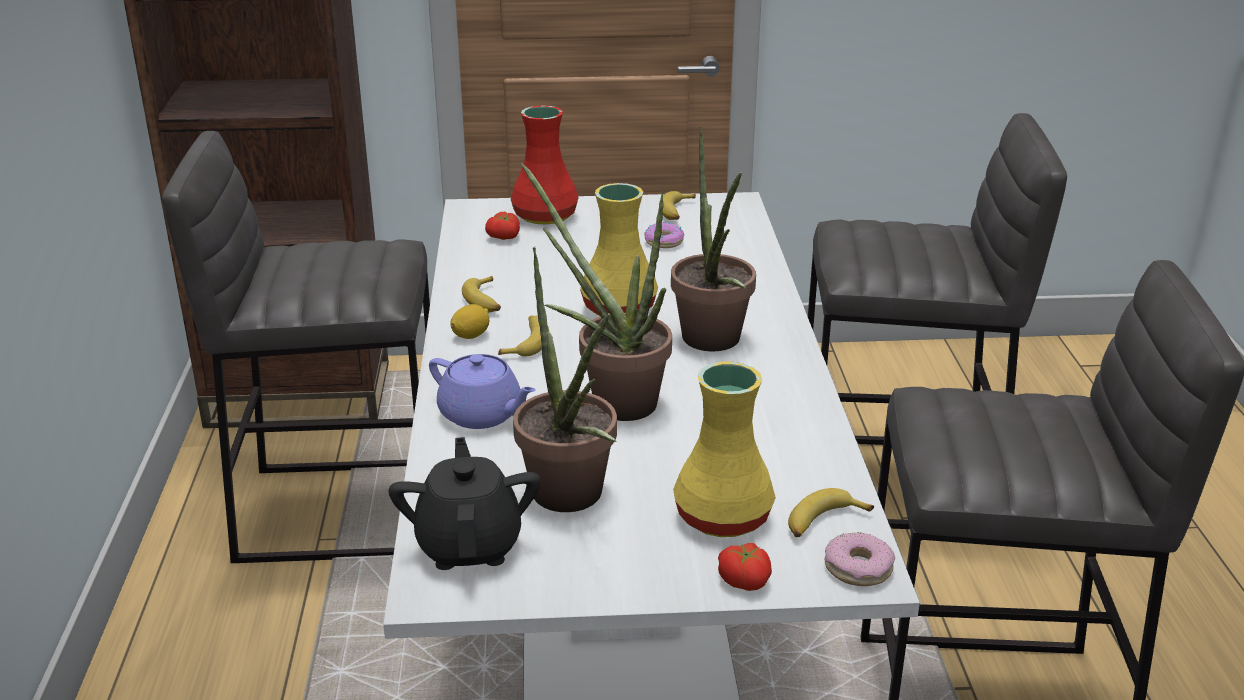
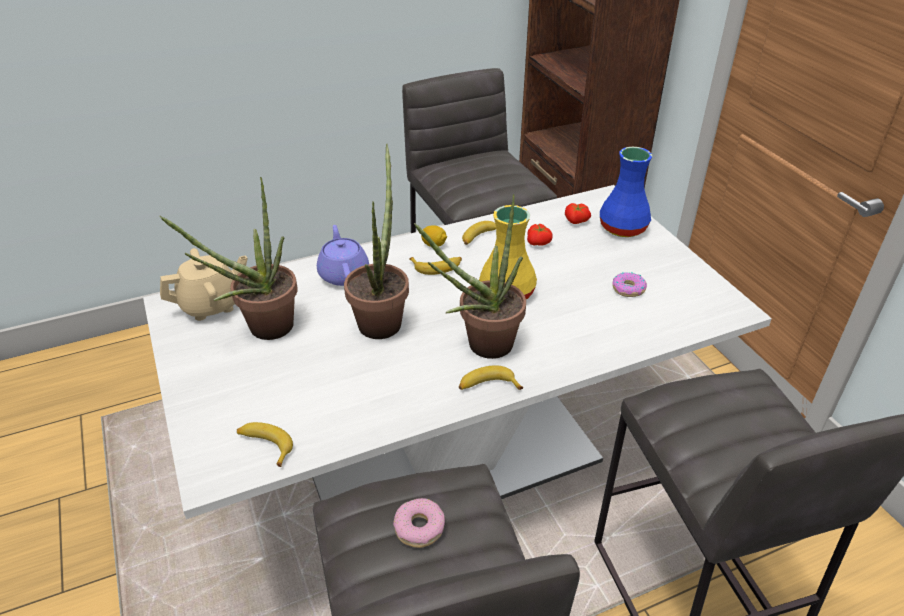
camera: 70 degrees right, 10 degrees up
black teapot [388,437,541,570] -> beige teapot [160,248,247,321]
purple teapot [429,354,536,429] -> purple teapot turned 150 degrees clockwise [317,225,369,286]
red vase [511,105,579,224] -> blue vase [600,147,652,237]
banana [659,191,696,220] -> banana moved to [459,365,523,390]
yellow vase [673,362,776,537] -> none
tomato [718,543,772,591] -> tomato moved to [527,224,553,246]
donut [824,532,895,586] -> donut moved to [393,498,445,548]

